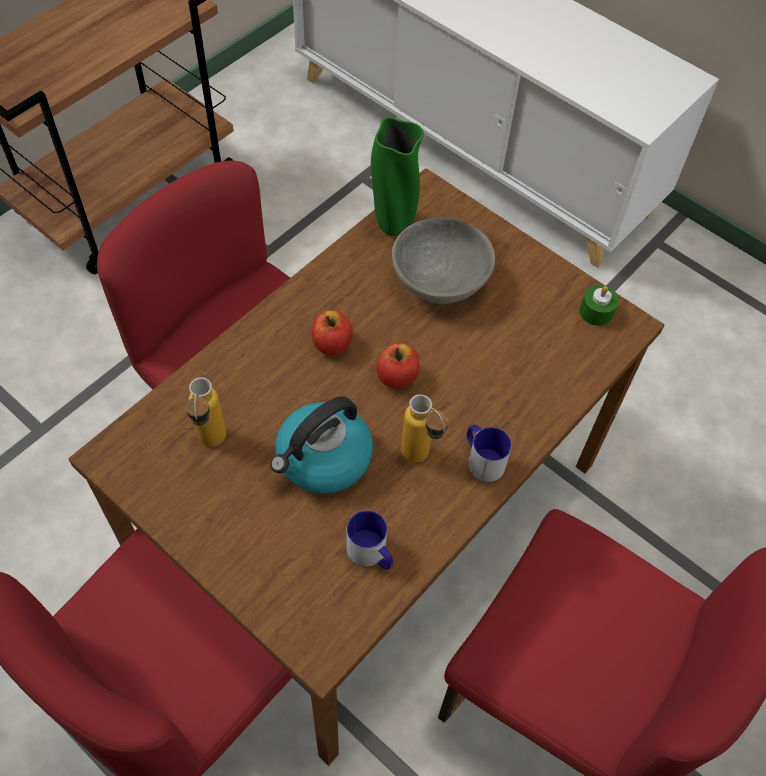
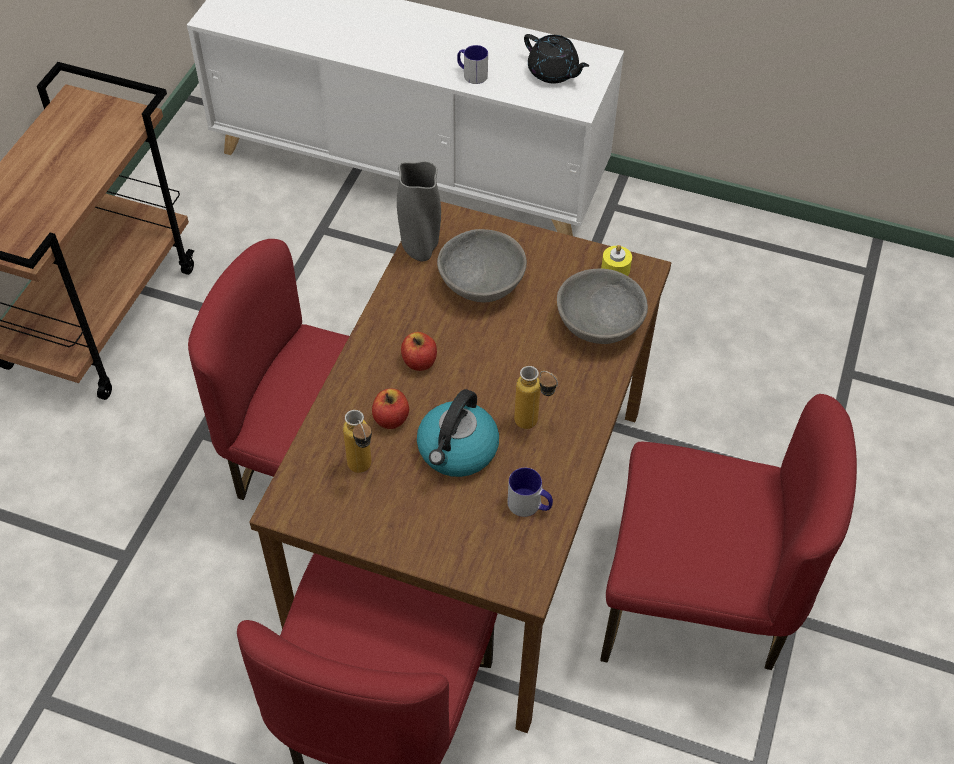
camera: 20 degrees left, 5 degrees down
green vase [371,117,424,236] -> grey vase [397,161,441,261]
apple [376,343,419,389] -> apple moved to [372,388,409,429]
mug [467,425,512,482] -> mug moved to [457,45,488,84]
green candle [580,285,619,326] -> yellow candle [601,245,632,276]
none -> black teapot [524,34,589,83]
none -> grey bowl [557,268,648,344]

